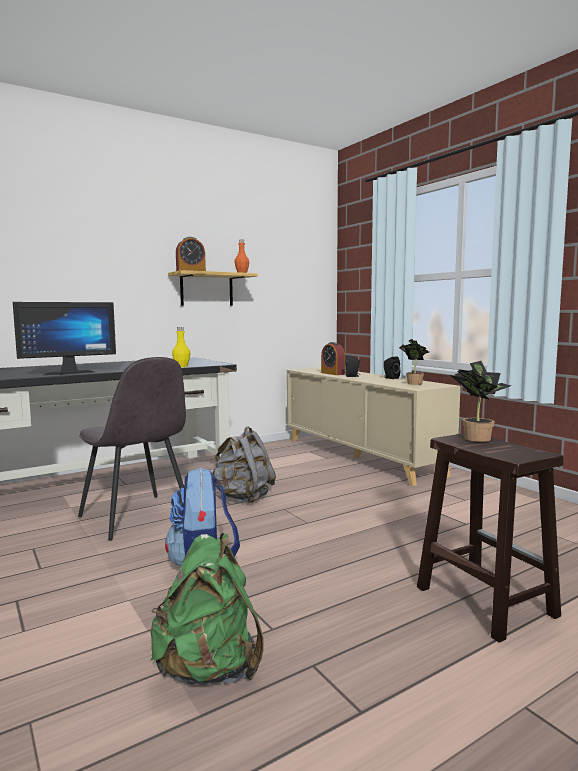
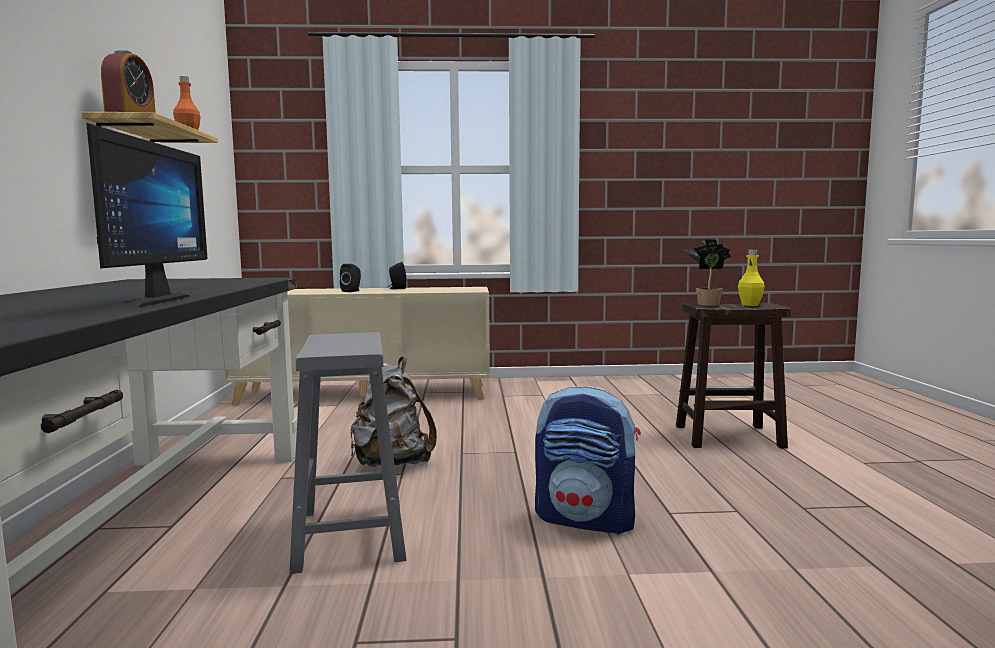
camera: 60 degrees left, 0 degrees up
grey chair [78,357,186,540] -> grey stool [289,332,406,574]
green backpack [150,533,263,685] -> none
yellow bottle [172,327,190,367] -> yellow bottle moved to [738,249,765,306]
alarm clock [321,342,345,375] -> none
potted plant [399,339,429,385] -> none

